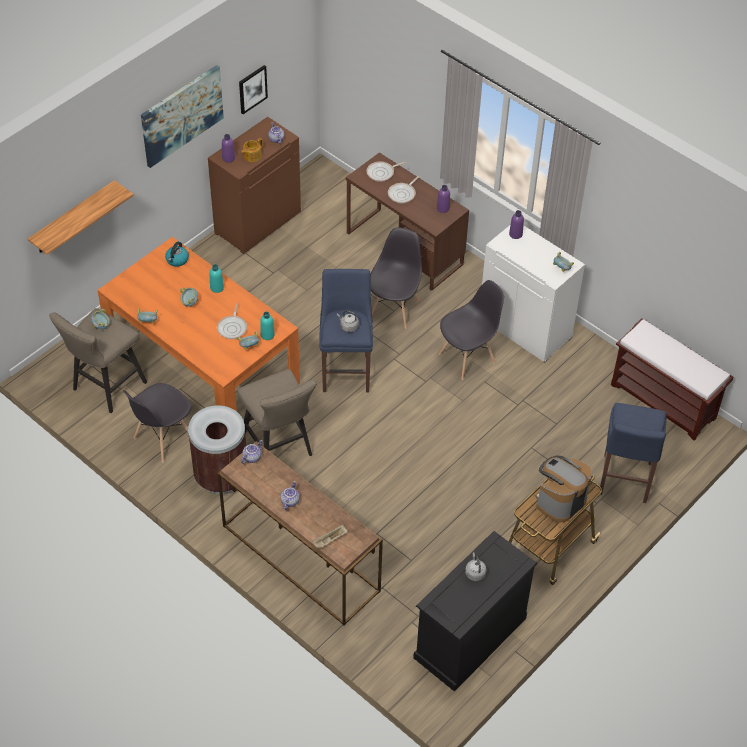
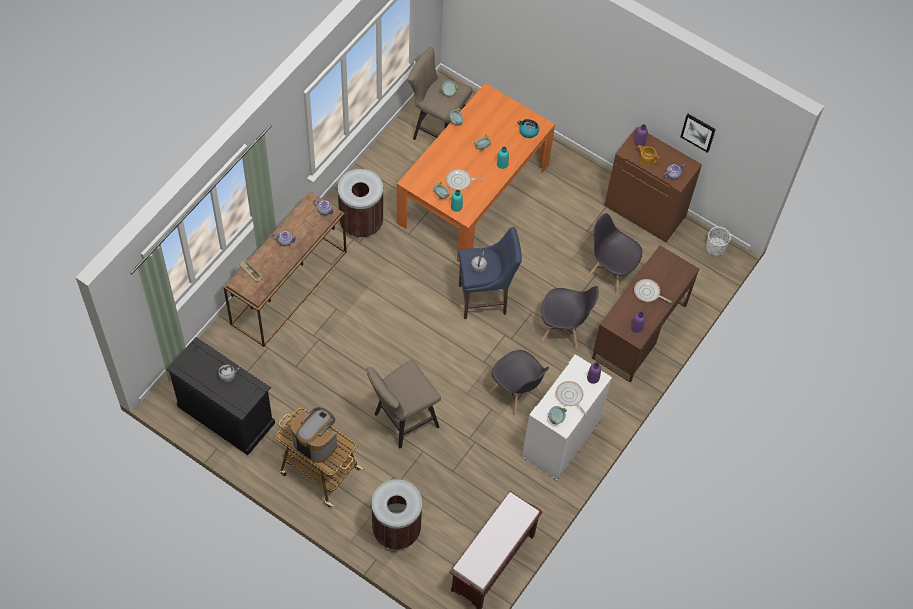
camera: 80 degrees right, 10 degrees up
shelf [28,180,134,255] -> none
grey chair [123,383,191,462] -> grey chair moved to [587,213,642,295]
picture [141,65,224,168] -> none
beige stool [237,369,316,456] -> beige stool moved to [366,359,441,448]
frying pan [366,161,406,182] -> frying pan moved to [556,381,587,416]
blue stool [600,403,667,503] -> brown trash can [372,479,422,550]
none -> white planter [706,227,731,256]

